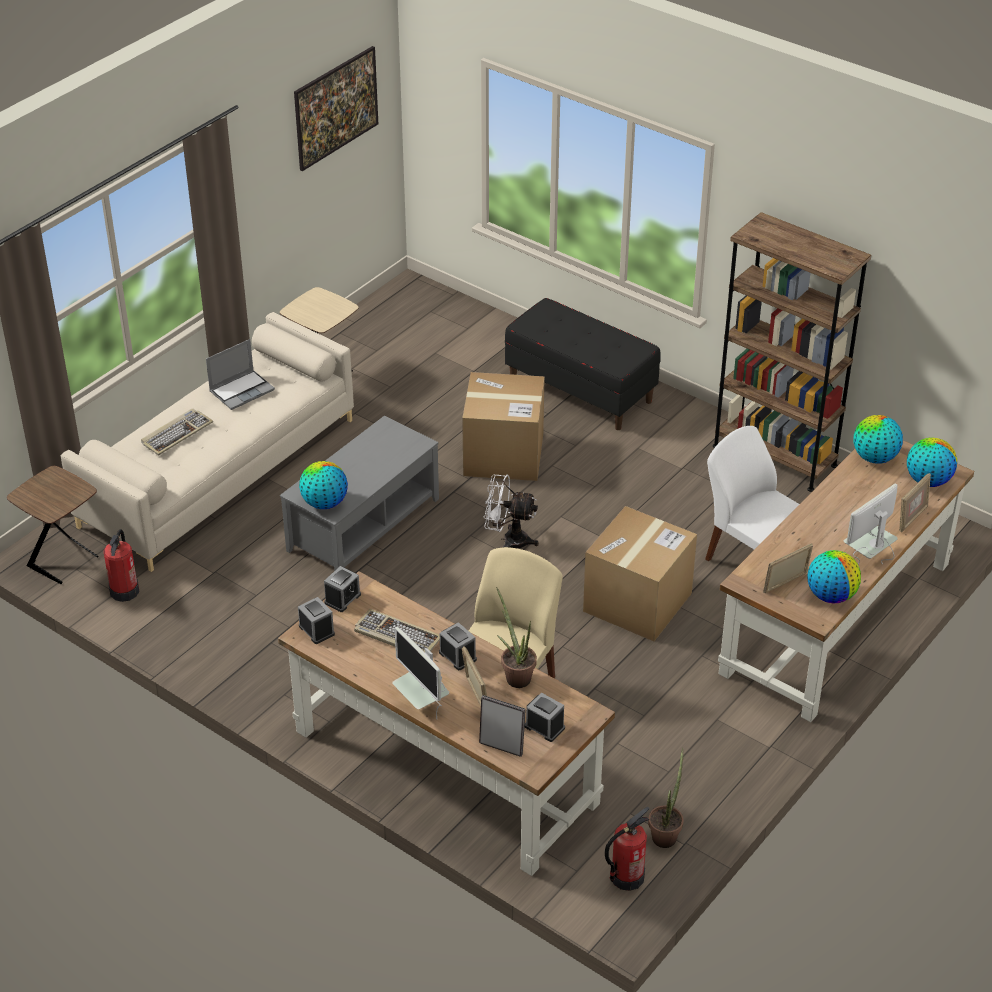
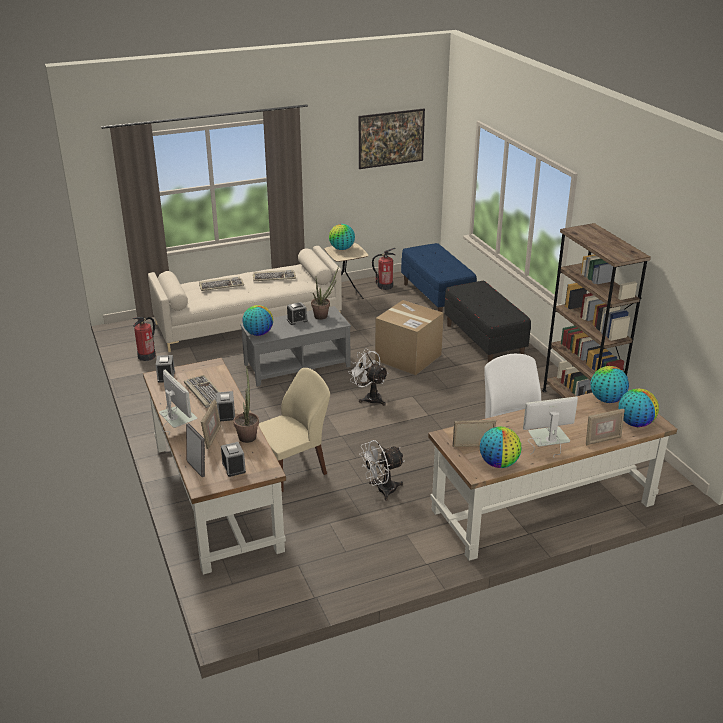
camera: 30 degrees right, 10 degrees down
brown side table [7,466,99,584] -> none
laptop [206,339,275,410] -> keyboard [253,270,296,281]
alarm clock [324,566,361,612] -> alarm clock moved to [287,302,308,325]
monitor [392,627,449,720] -> monitor turned 150 degrees clockwise [159,370,197,434]
cardboard box [583,506,697,641] -> none
fire extinguisher [605,807,650,891] -> fire extinguisher moved to [372,248,396,290]
potted plant [648,748,684,848] -> potted plant moved to [311,266,339,320]
none -> globe [329,224,355,250]
none -> white fan [359,440,404,501]
none -> blue bench [401,243,477,312]

